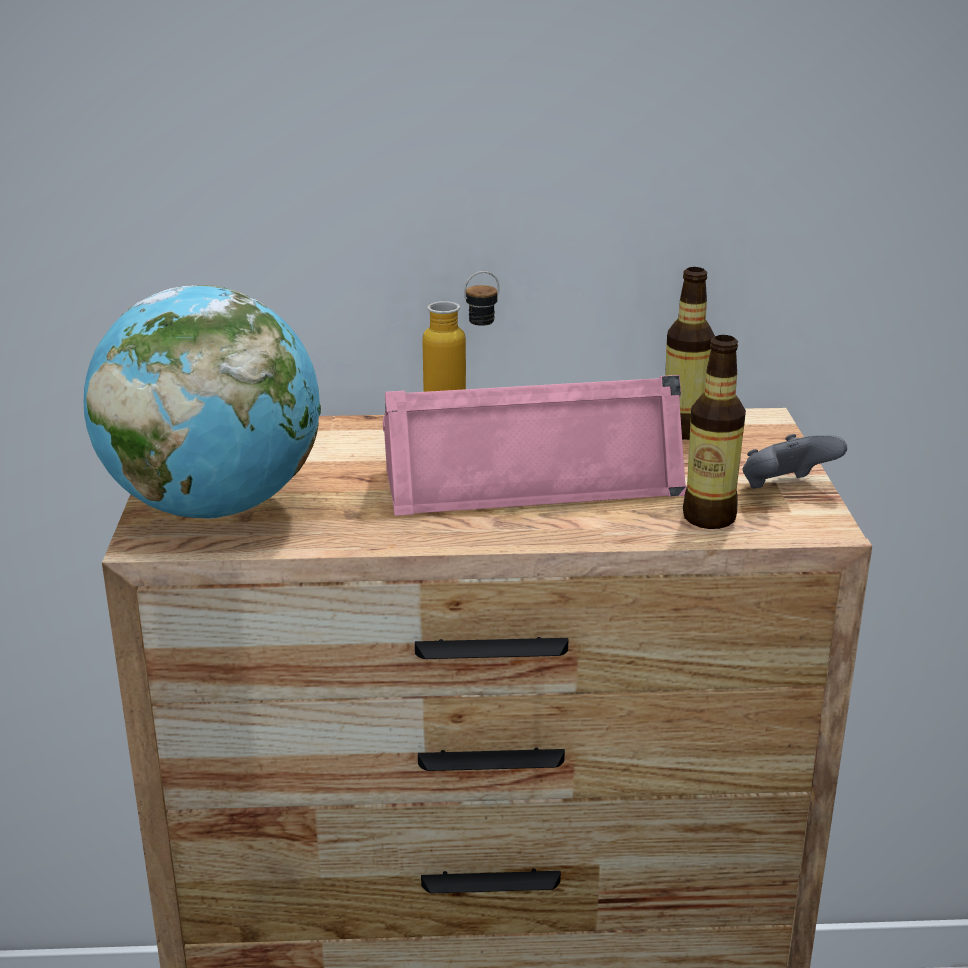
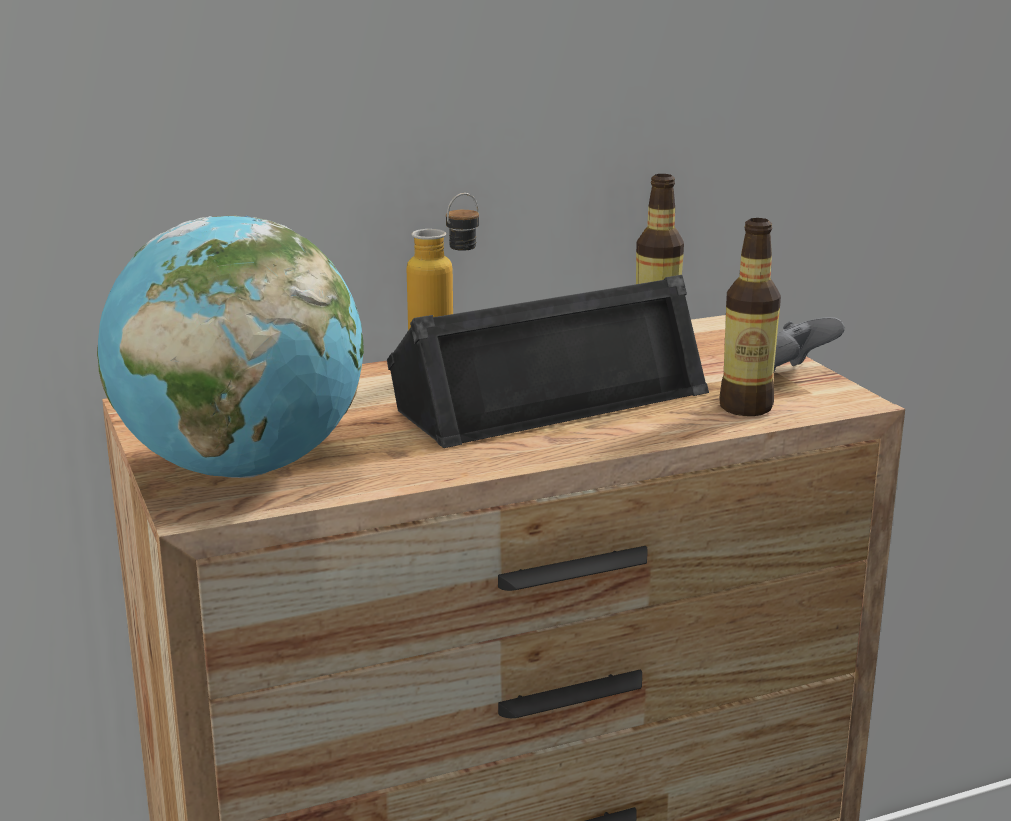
camera: 20 degrees left, 5 degrees down
pink speaker [383,375,687,516] -> black speaker [387,275,709,448]

